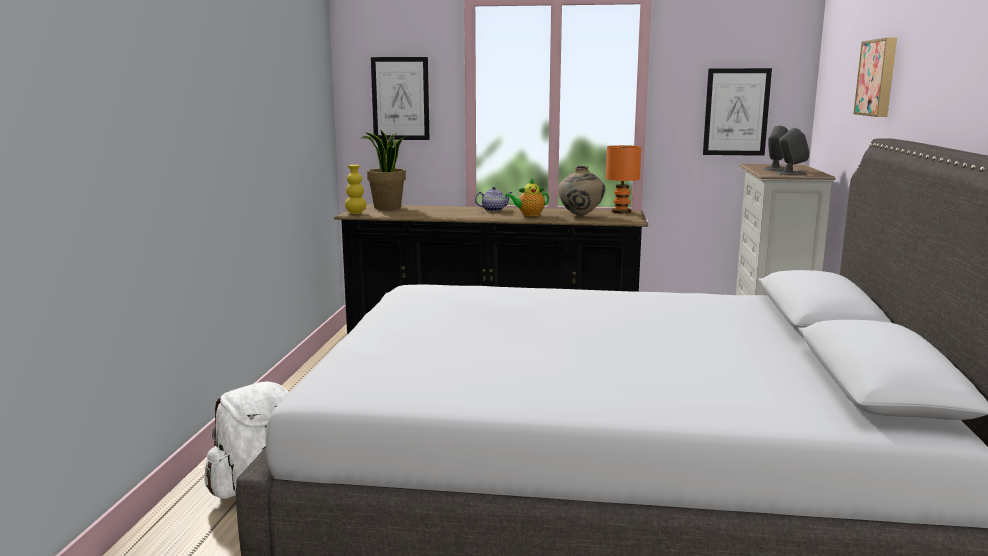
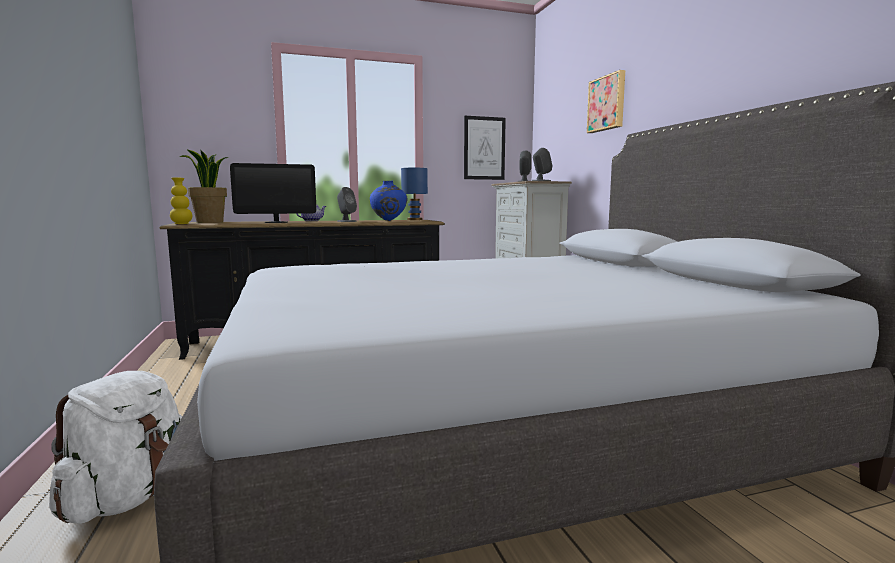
camera: 25 degrees left, 5 degrees down
picture [371,57,429,140] -> none
teapot [505,178,549,216] -> grey speaker [337,187,357,222]
beige vase [558,166,605,216] -> blue vase [370,181,408,221]
orange table lamp [606,145,641,214] -> blue table lamp [401,168,428,220]
none -> monitor [230,163,316,223]

